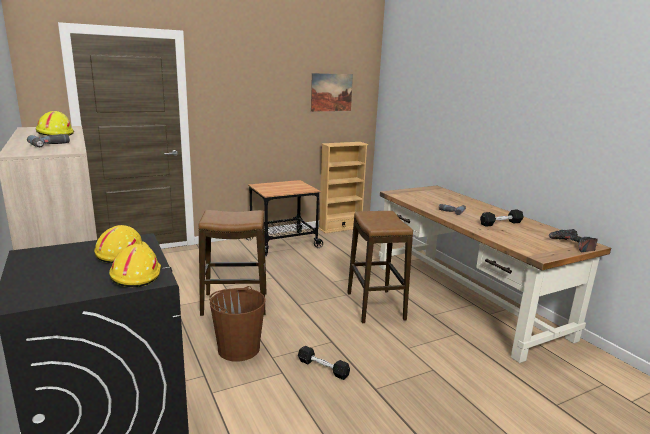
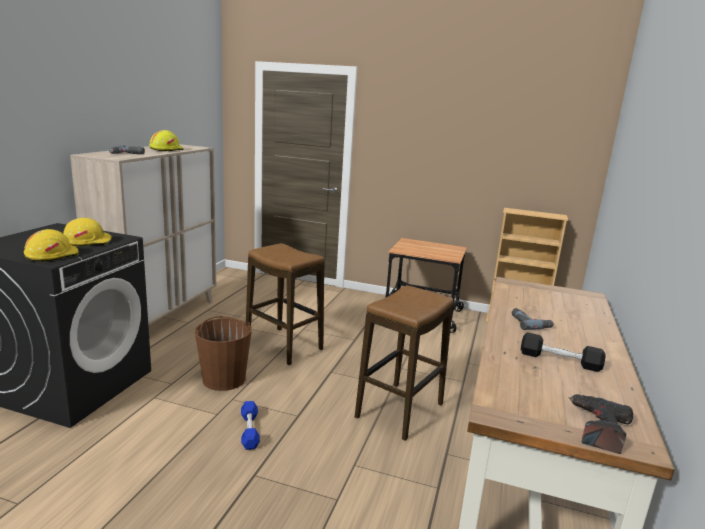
camera: 45 degrees right, 0 degrees up
black dumbbell [298,346,350,380] -> blue dumbbell [241,401,260,450]
picture [311,73,353,112] -> none

